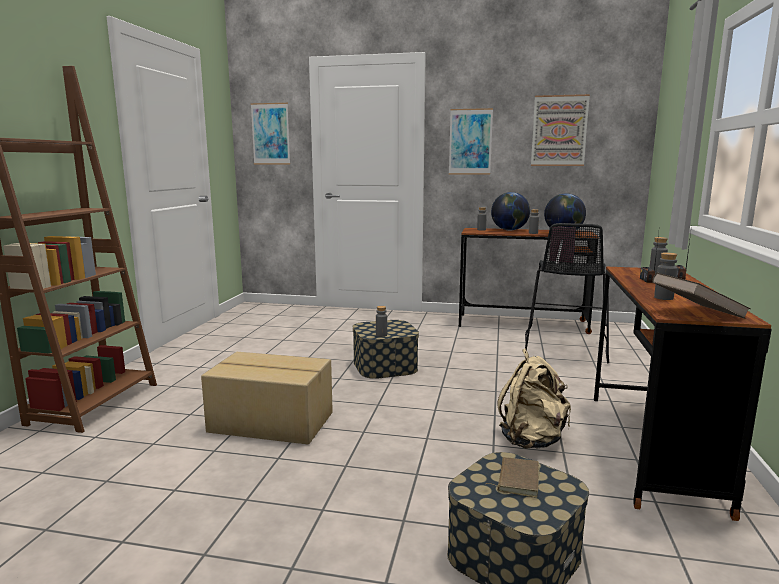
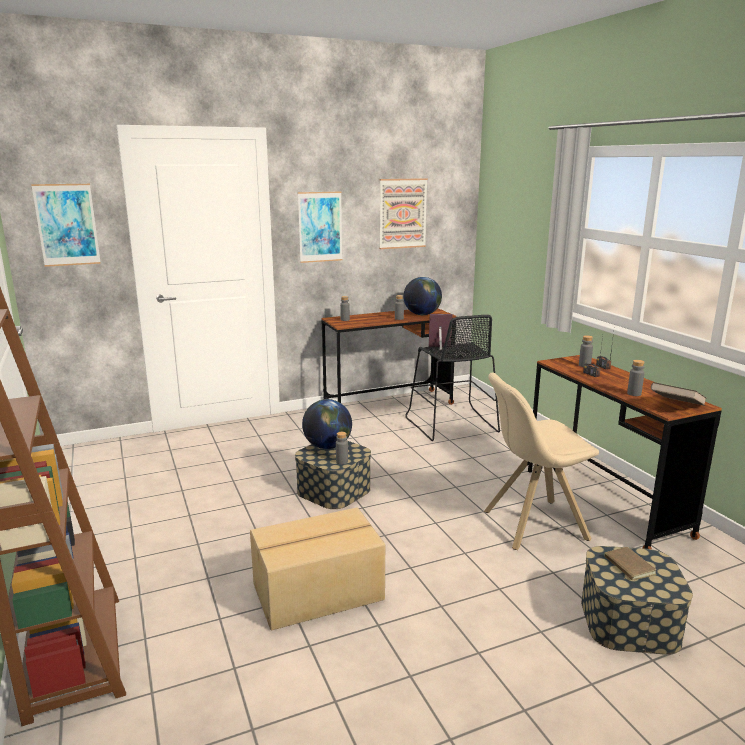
camera: 35 degrees left, 5 degrees up
globe [491,192,530,231] -> globe moved to [302,399,352,449]
beige backpack [498,348,571,449] -> beige chair [484,372,599,550]

